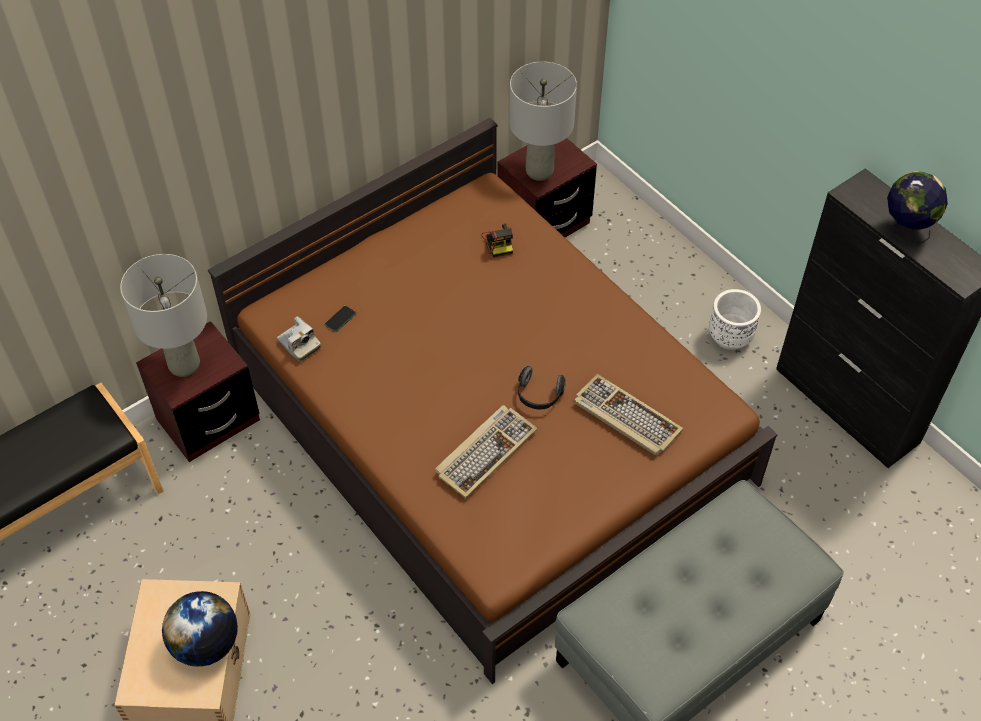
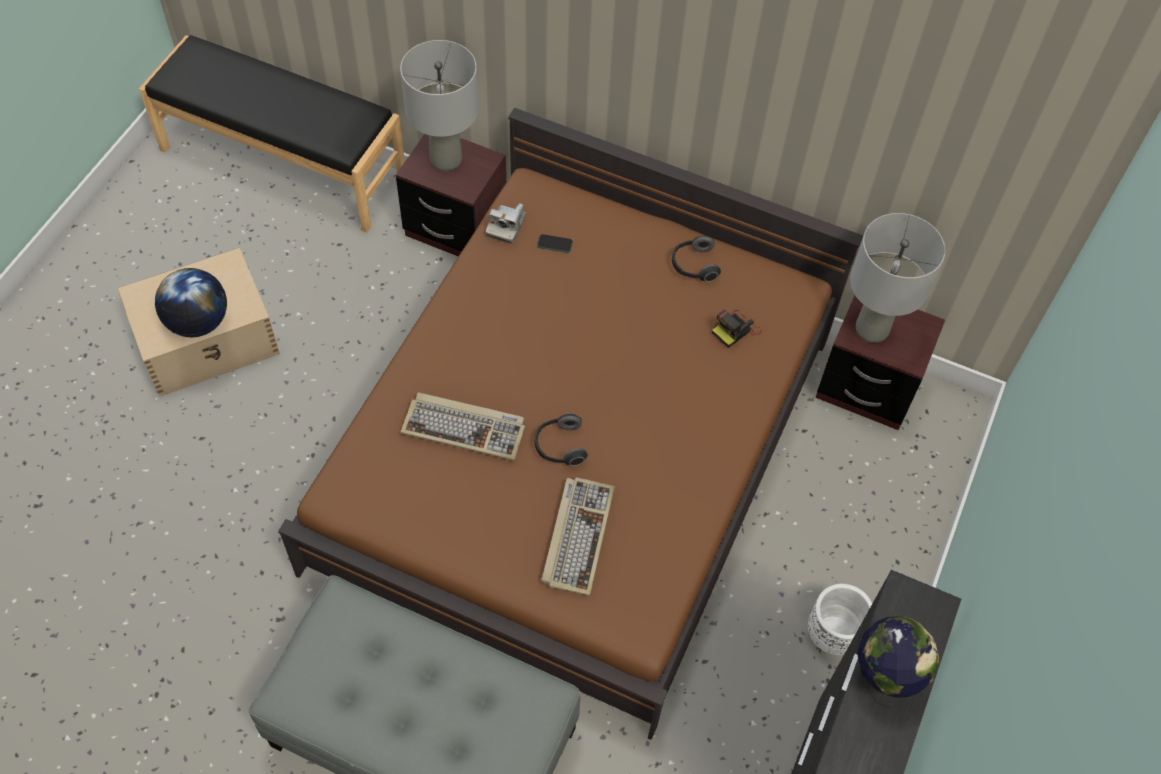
camera: 60 degrees right, 5 degrees up
none -> headphones [672,235,721,282]

